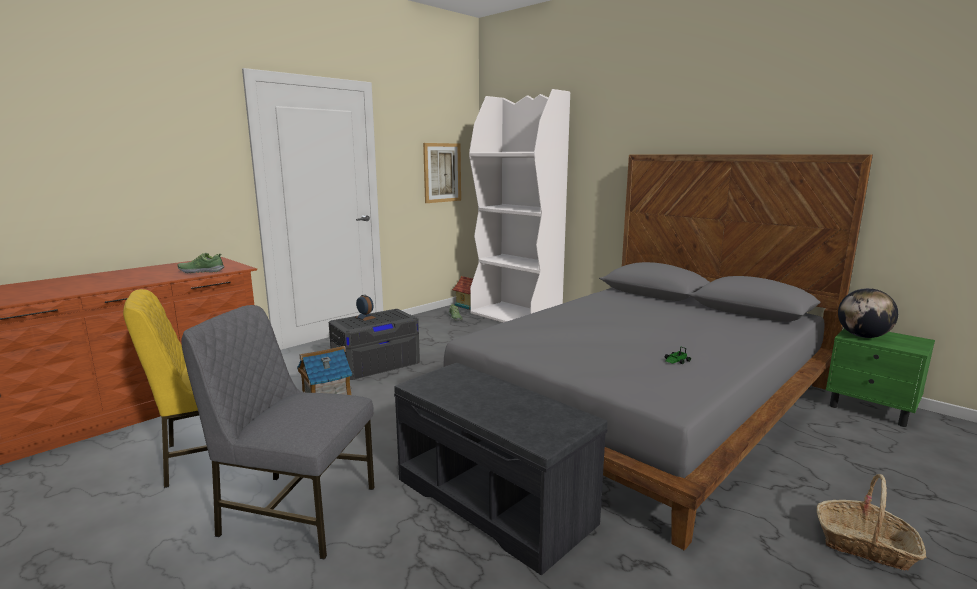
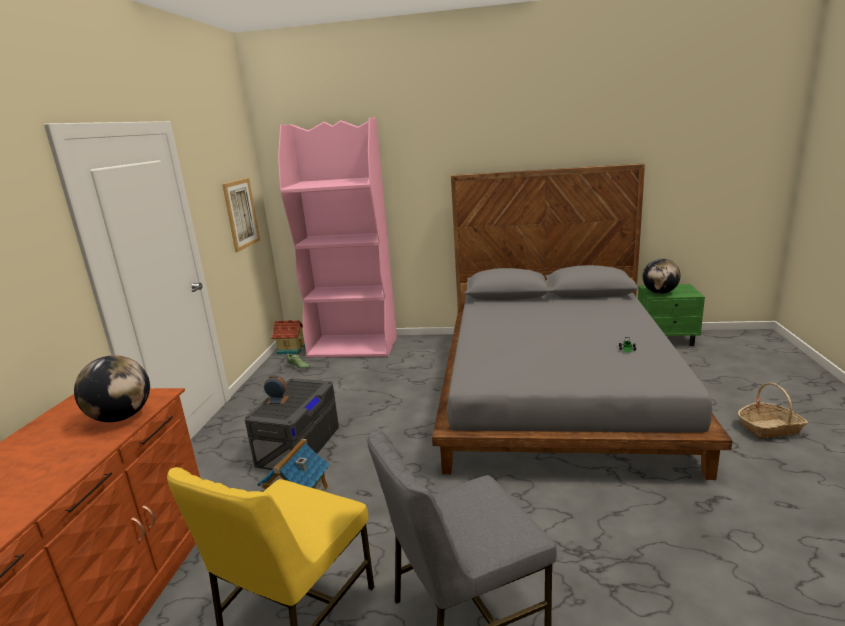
camera: 35 degrees left, 5 degrees up
shoe [177,253,224,273] -> globe [74,355,150,422]
grey bench [394,363,607,576] -> none
white bookcase [469,89,570,323] -> pink bookcase [278,118,397,357]

